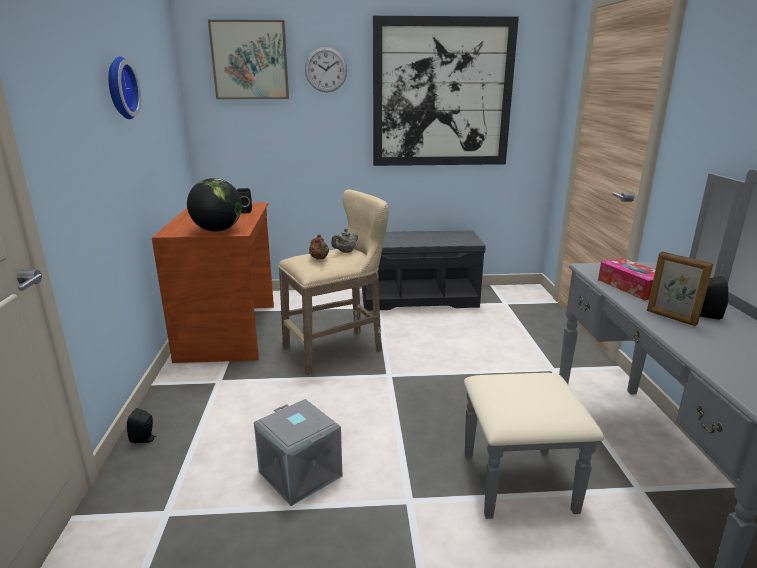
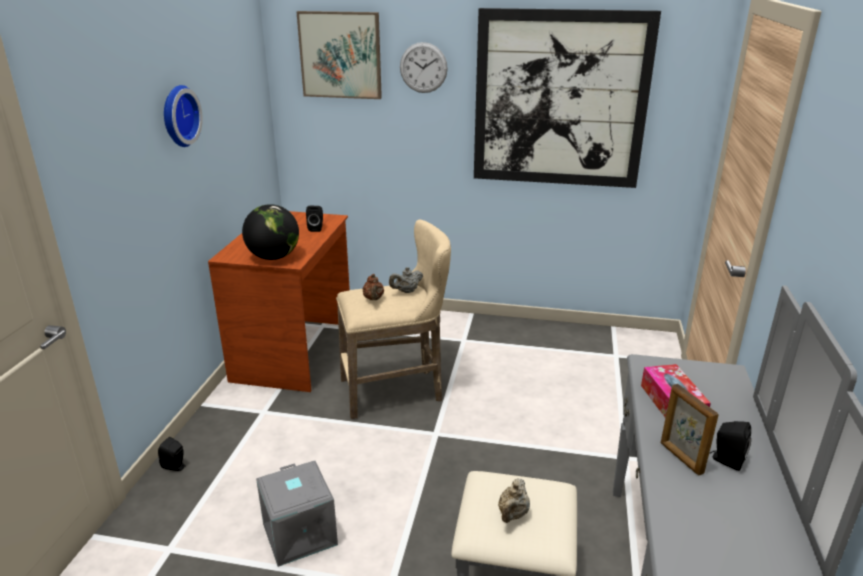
camera: 15 degrees right, 5 degrees up
grey bench [362,231,486,311] -> none
none -> beige teapot [498,478,530,523]

